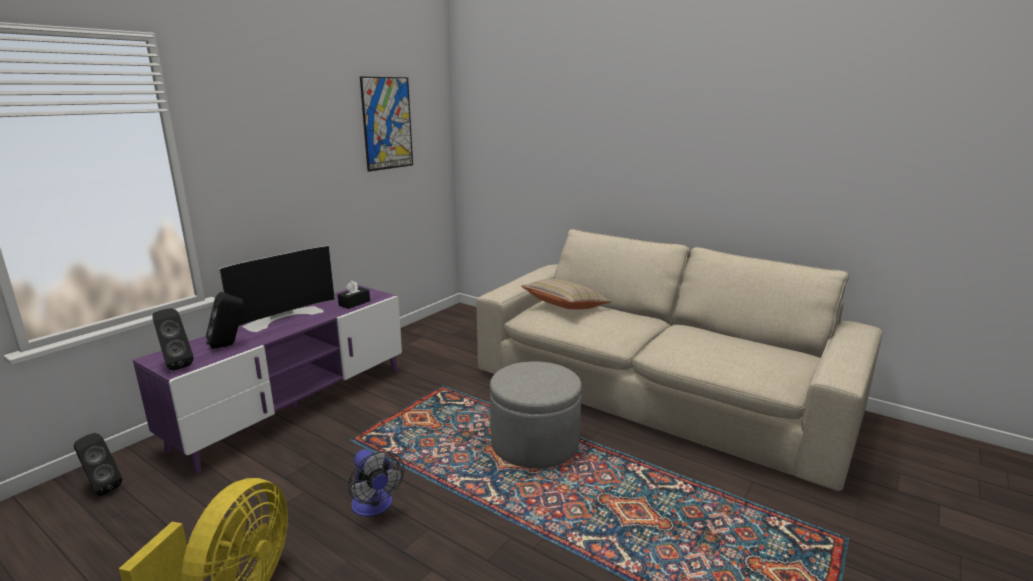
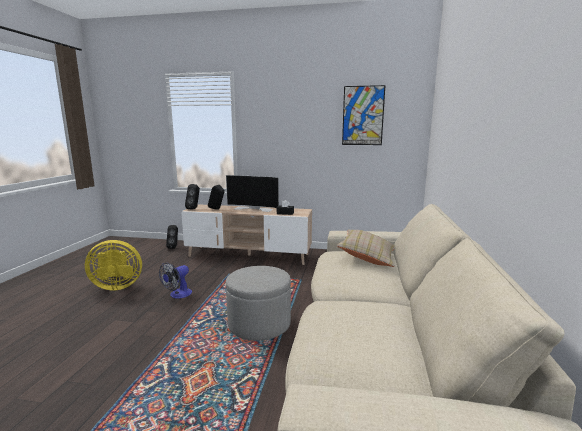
camera: 65 degrees right, 5 degrees down
purple tv stand [133,285,402,475] -> beige tv stand [181,204,312,265]

